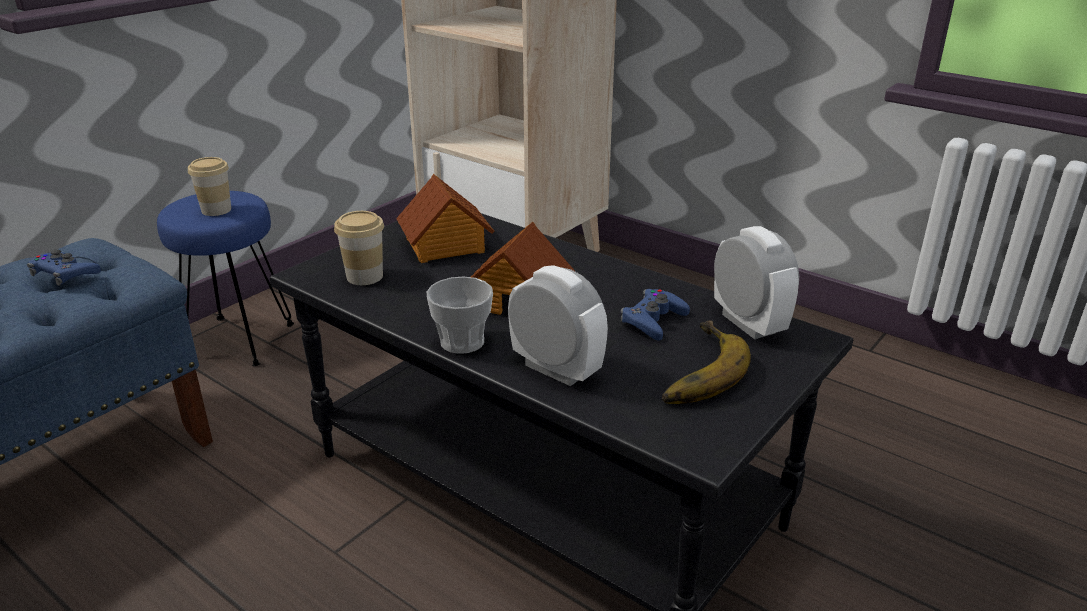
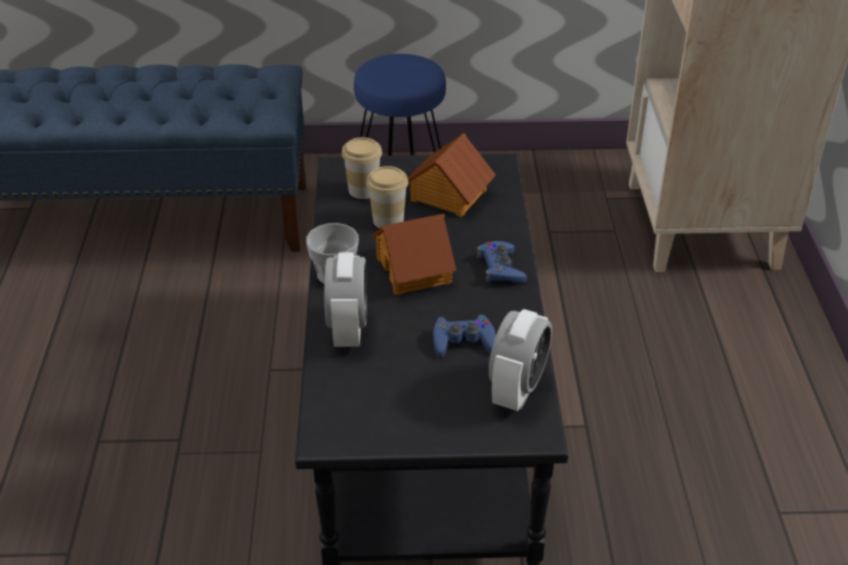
camera: 50 degrees right, 10 degrees up
blue game controller [27,249,101,286] -> blue game controller moved to [477,241,527,283]
cup [188,157,231,216] -> cup moved to [366,166,408,228]
banana [662,320,751,404] -> none

